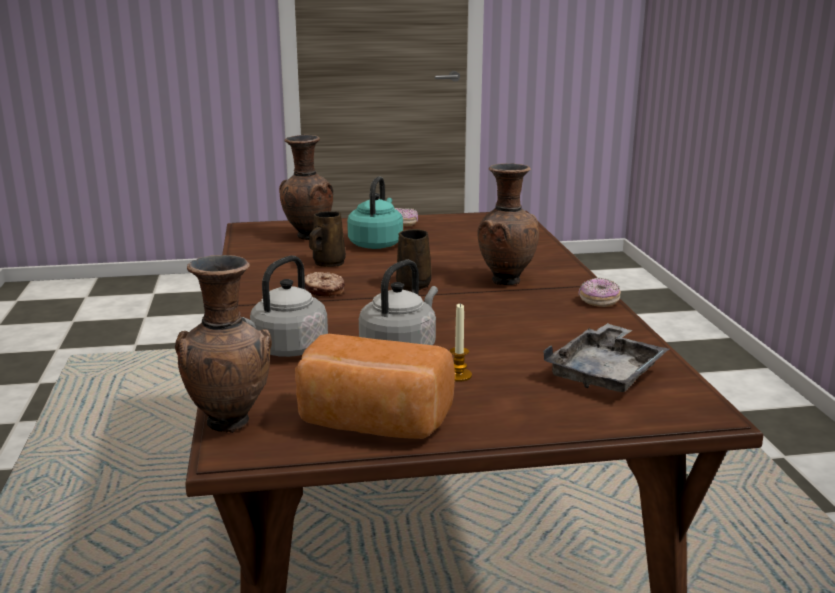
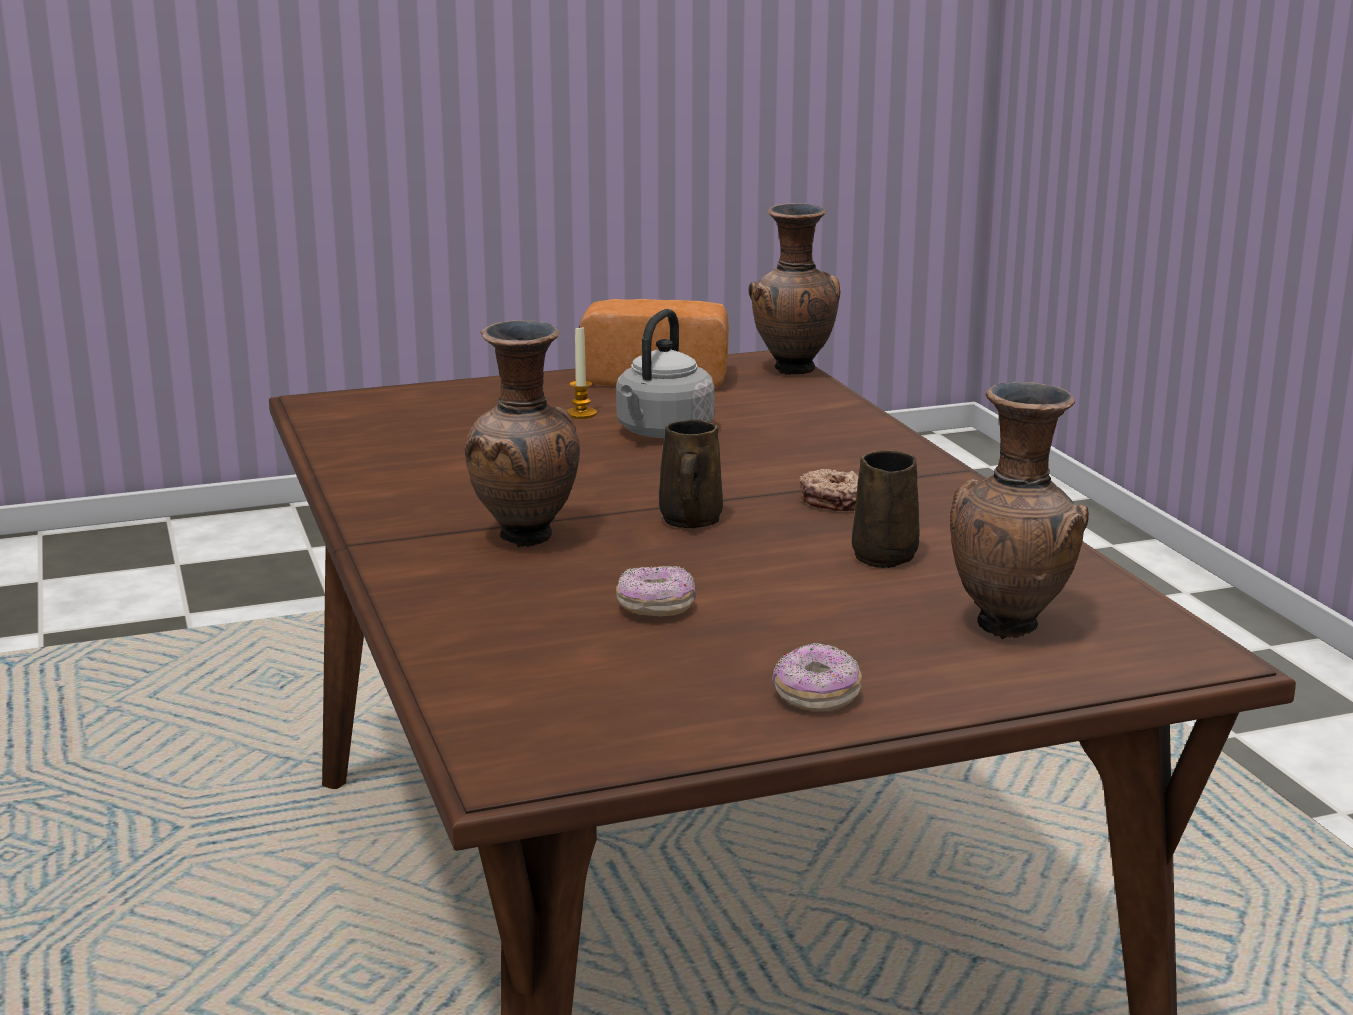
camera: 170 degrees right, 0 degrees up
grey kettle [241,256,328,357] -> none
turquoise kettle [347,176,403,249] -> none
grey tray [543,323,669,392] -> none
donut [578,278,621,307] -> donut moved to [616,566,696,616]

